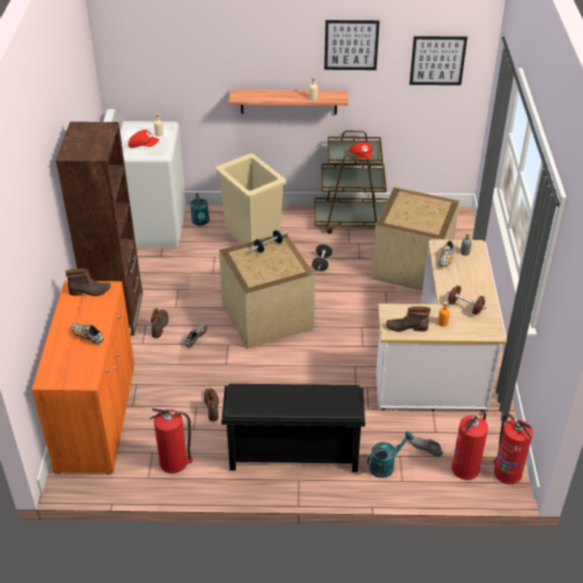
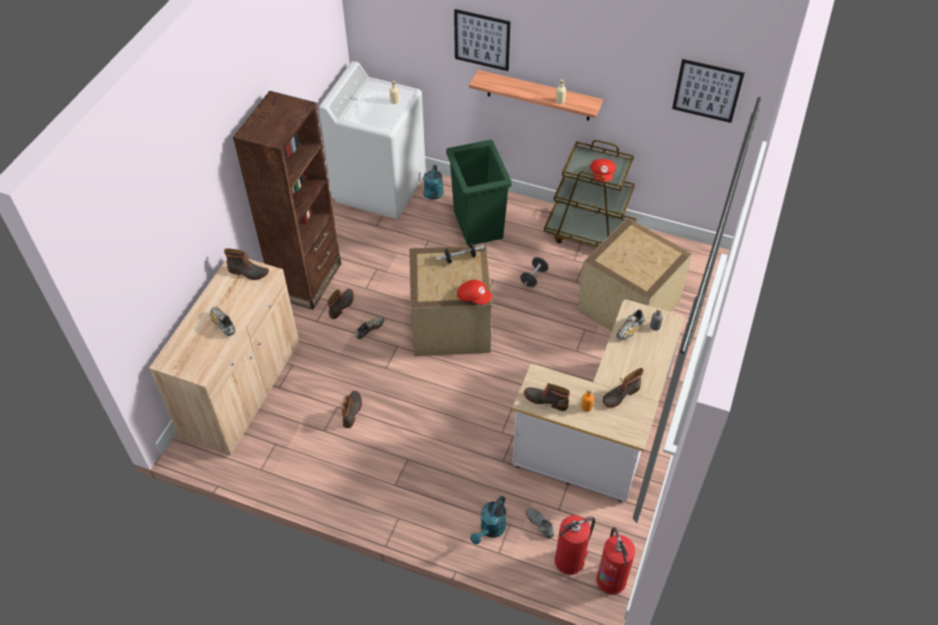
camera: 20 degrees right, 10 degrees up
orange cabinet [32,281,135,475] -> beige cabinet [149,259,299,455]
red cap [128,130,159,148] -> red cap moved to [457,280,492,305]
fire extinguisher [150,408,193,473] -> none
beige trash can [216,153,286,244] -> green trash can [446,140,512,246]
black shoe rack [221,384,365,472] -> none
picture [324,20,380,70] -> picture moved to [454,9,511,71]
turquoise watering can [367,431,414,478] -> turquoise watering can turned 135 degrees clockwise [470,496,506,544]
brown dumbbell [447,285,486,315] -> boot [602,368,644,408]

